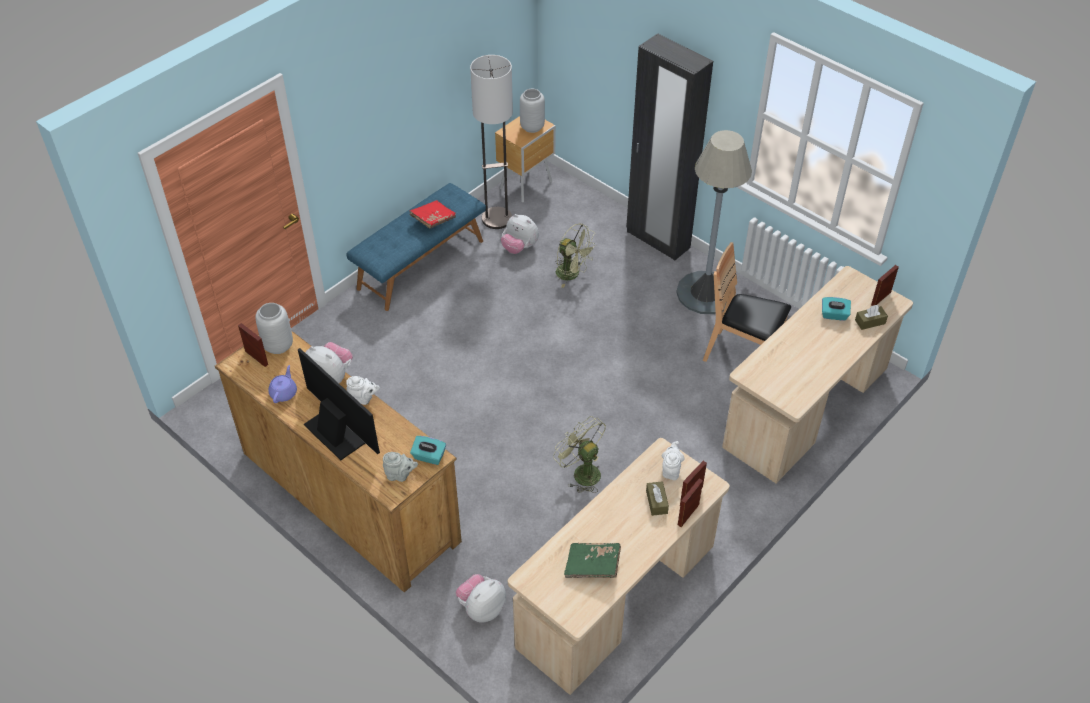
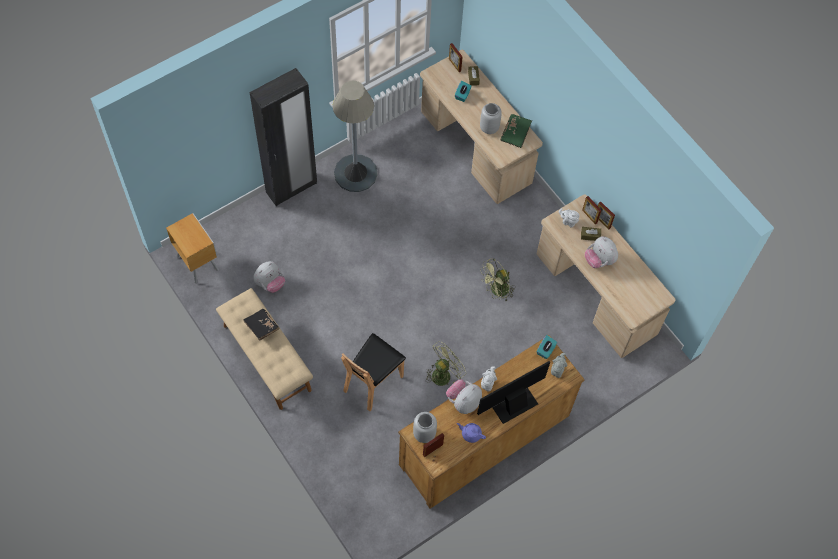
camera: 80 degrees left, 15 degrees up
blue bench [346,183,486,311] -> beige bench [216,288,313,410]
red book [409,200,456,229] -> black book [243,309,280,340]
plush toy [456,574,506,622] -> plush toy moved to [585,236,618,268]
floor lamp [470,55,513,229] -> none
grey vase [520,89,545,133] -> grey vase moved to [480,103,502,134]
green fan [556,223,597,288] -> green fan moved to [426,341,465,386]
green book [564,543,621,578] -> green book moved to [500,114,532,148]
brown chair [703,242,791,362] -> brown chair moved to [341,333,406,411]

